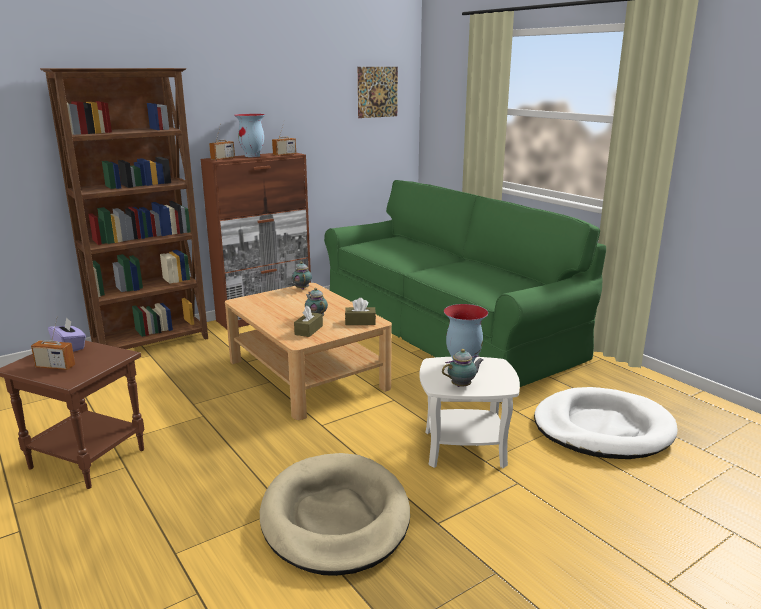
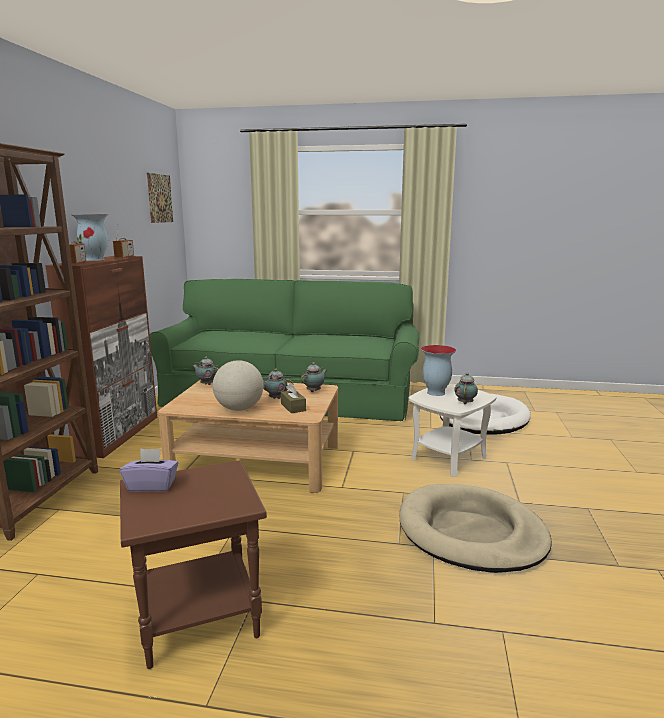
camera: 45 degrees left, 5 degrees down
radio [31,316,75,370] -> none
brown tissue box [345,298,376,325] -> teapot [301,362,327,392]
none -> globe [213,360,264,411]

